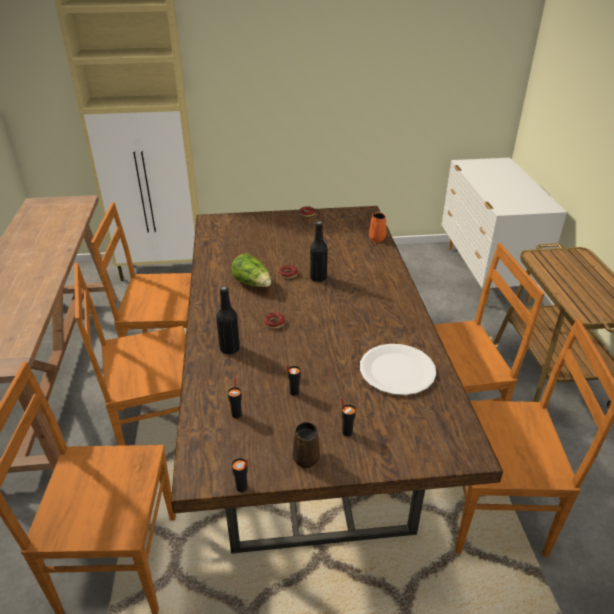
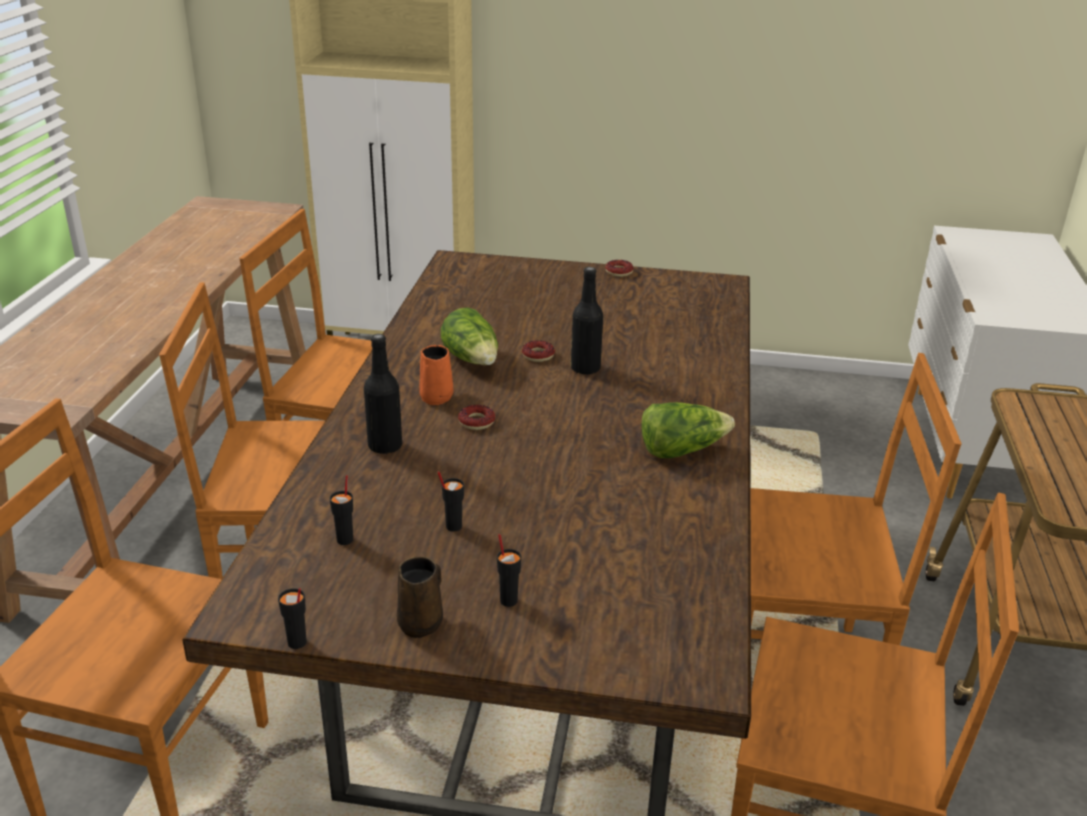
camera: 15 degrees right, 5 degrees down
white plate [360,344,436,395] -> none
orange mug [369,212,386,242] -> orange mug moved to [419,345,453,405]
none -> lettuce [641,402,735,458]

